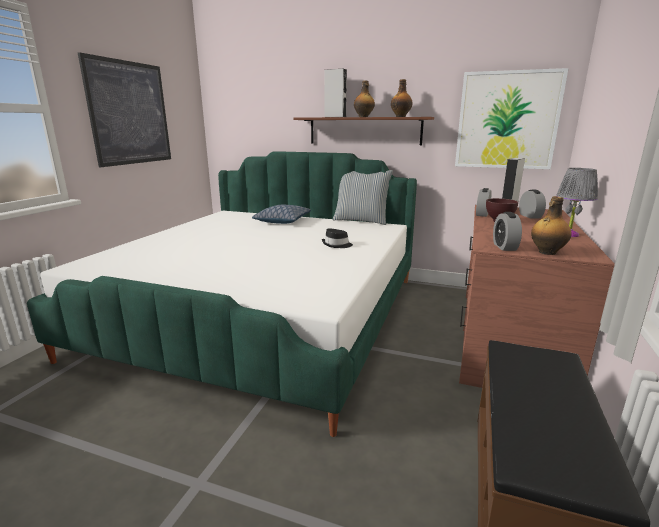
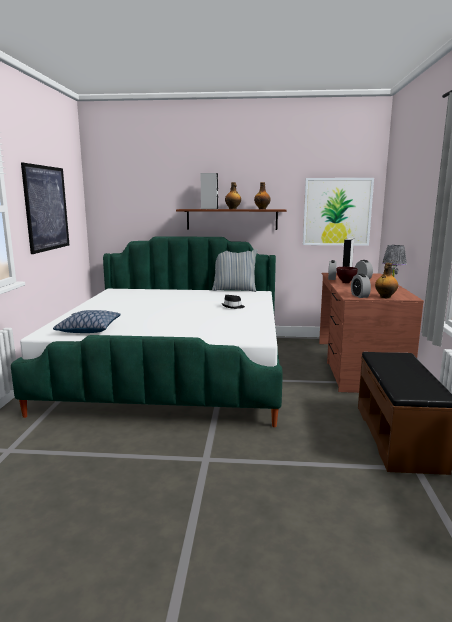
camera: 15 degrees left, 5 degrees down
pillow [252,205,311,224] -> pillow moved to [53,310,121,333]

